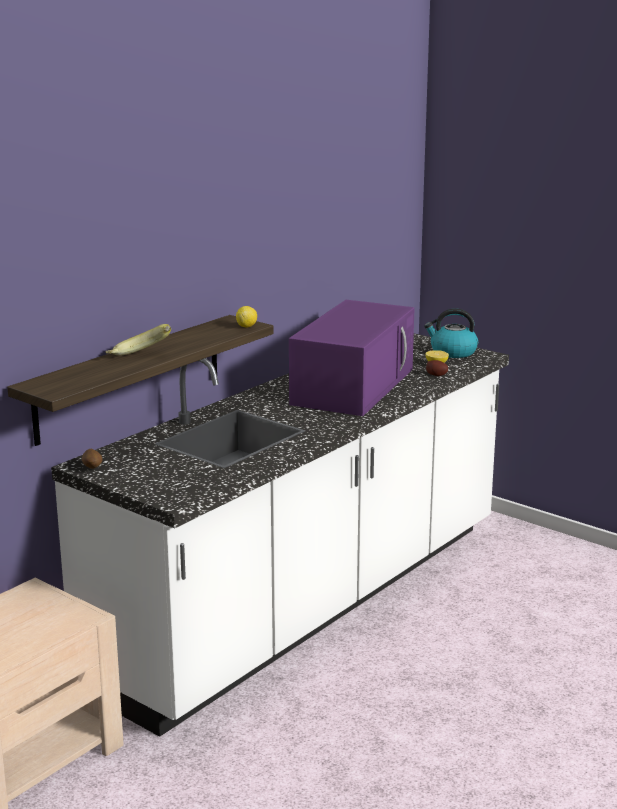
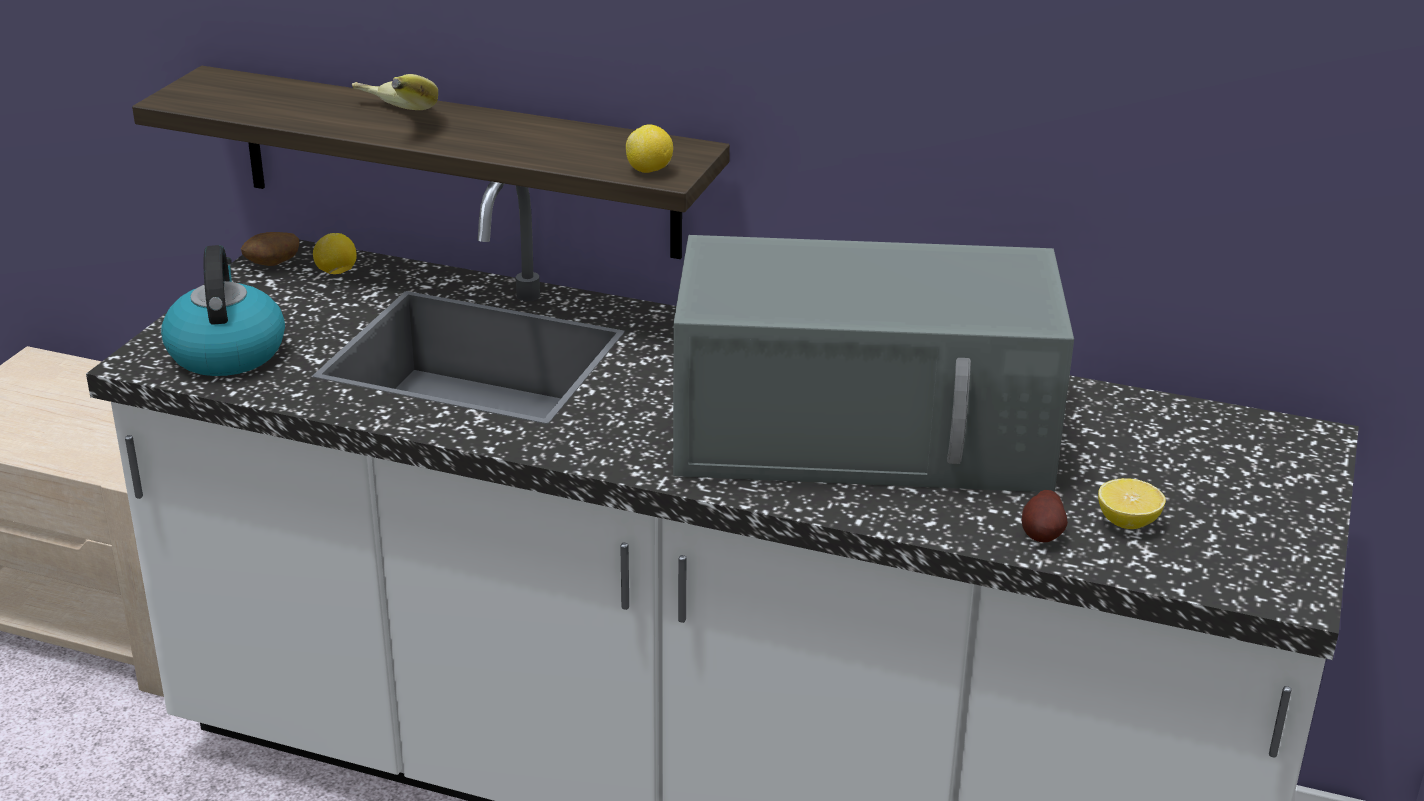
camera: 70 degrees right, 10 degrees up
purple microwave [289,300,414,416] -> grey microwave [673,235,1074,492]
kettle [424,308,478,358] -> kettle moved to [161,245,285,376]
none -> lemon [313,233,357,274]

